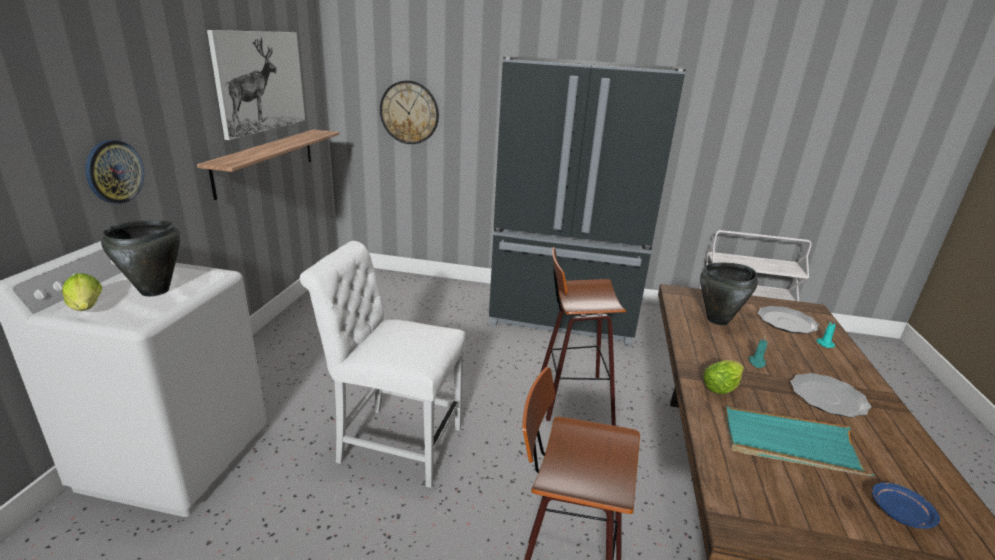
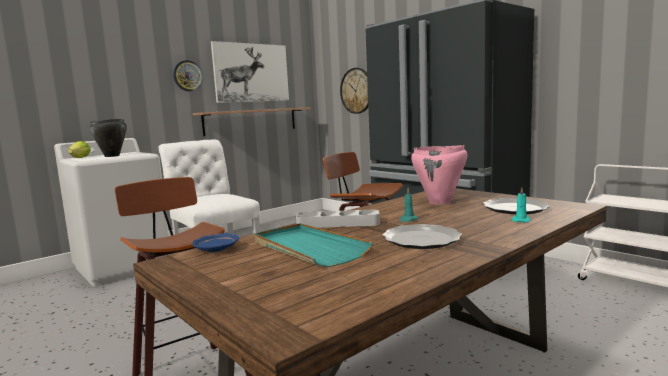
camera: 40 degrees right, 15 degrees down
wall clock [86,140,144,204] -> wall clock moved to [173,60,203,91]
black cooking pot [700,263,758,325] -> pink cooking pot [411,145,467,205]
lettuce [703,360,744,394] -> grey tray [296,210,380,228]
blue plate [872,482,940,529] -> blue plate moved to [192,233,239,252]

